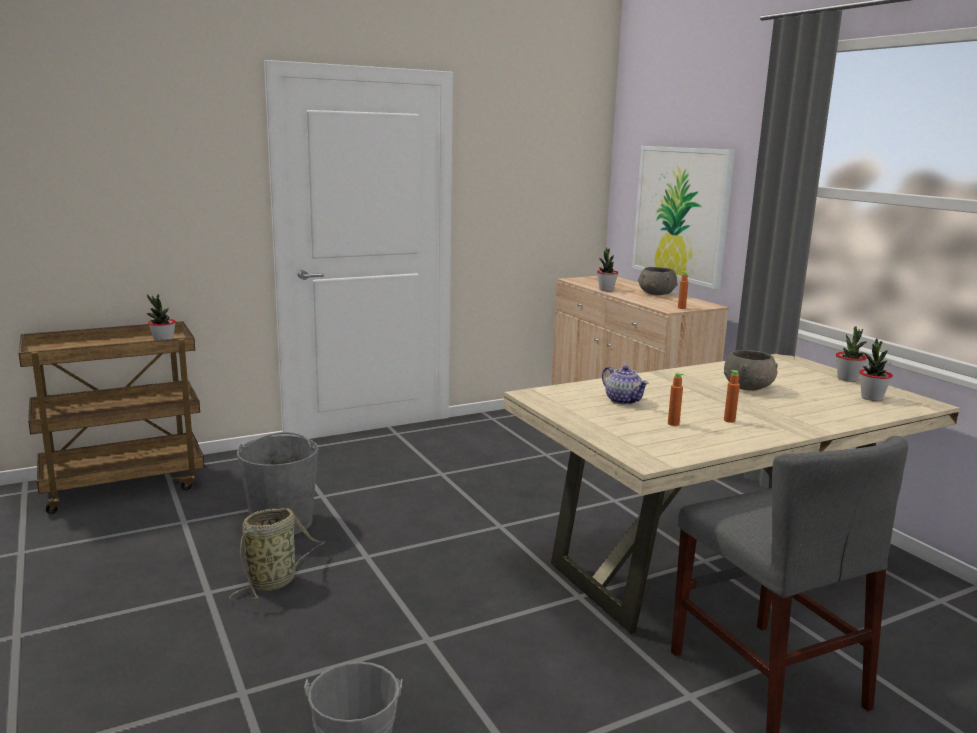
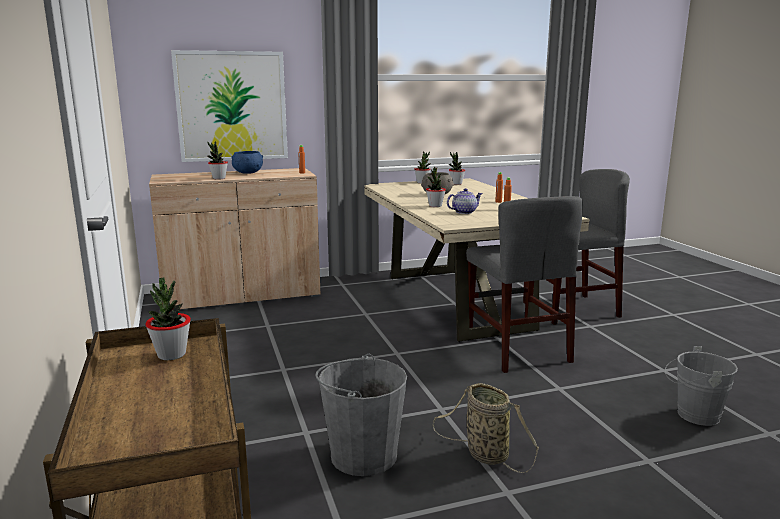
camera: 80 degrees left, 0 degrees up
grey bowl [638,267,678,295] -> blue bowl [231,151,263,174]
none -> potted plant [426,166,446,207]
none -> grey chair [466,196,583,373]

